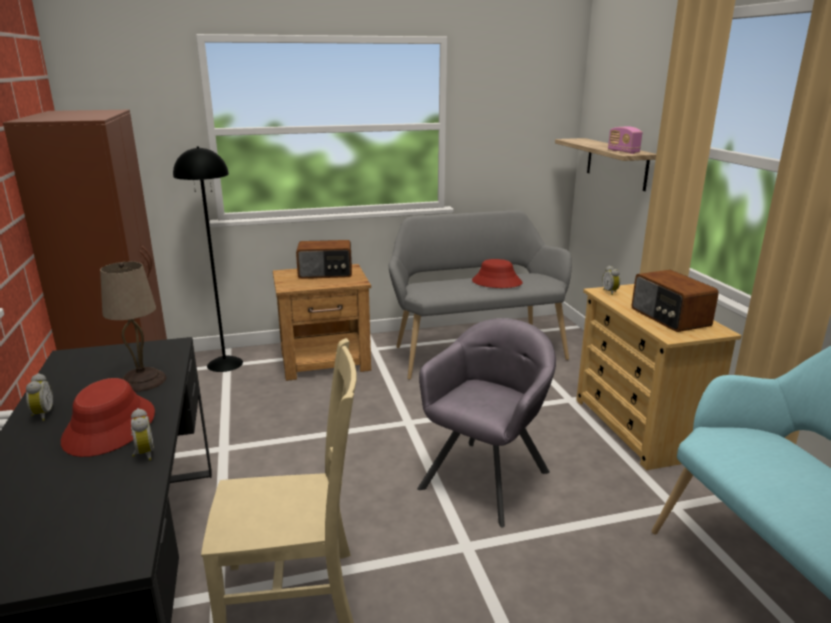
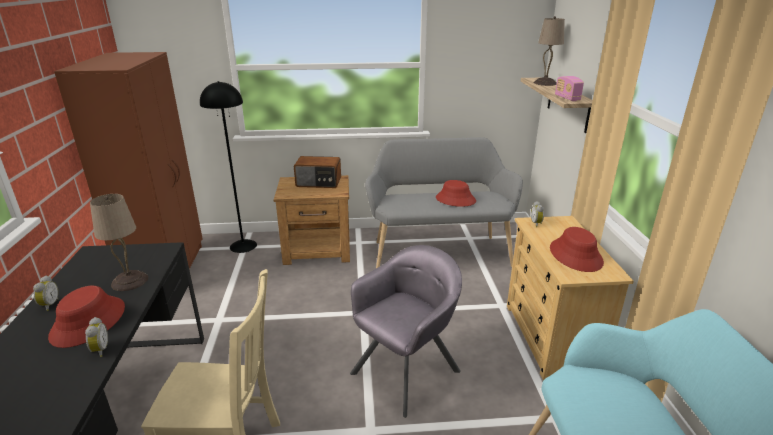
camera: 10 degrees right, 5 degrees up
radio [632,270,719,332] -> red hat [550,227,604,272]
none -> beige table lamp [534,16,565,86]

